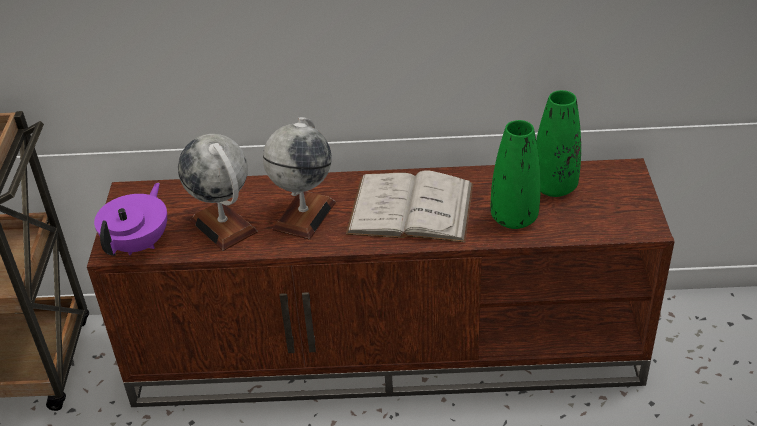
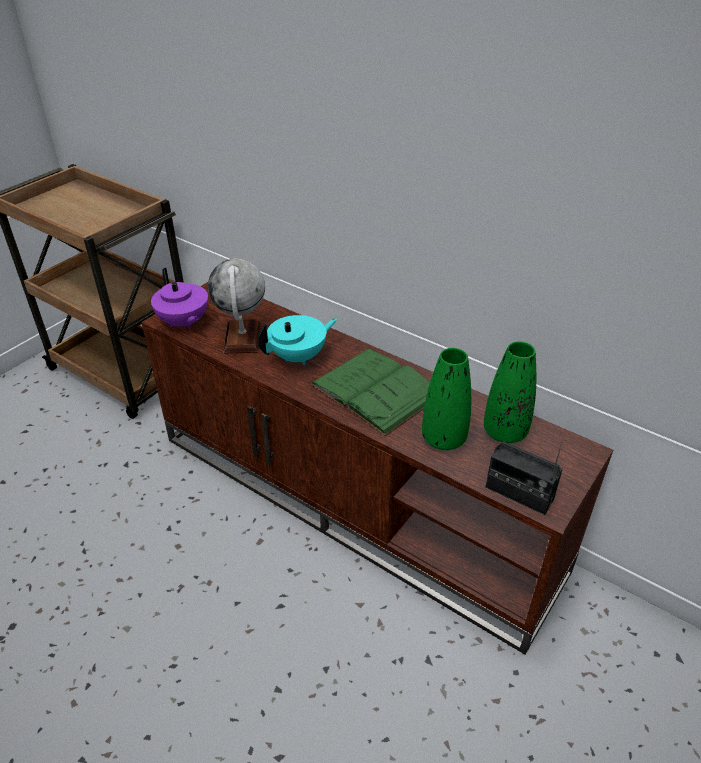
camera: 35 degrees right, 0 degrees up
purple teapot [94,183,167,256] -> purple teapot turned 90 degrees clockwise [151,268,208,330]
globe [263,117,336,239] -> turquoise teapot [257,315,338,366]
white book [346,170,473,242] -> green book [311,349,430,436]
none -> radio [485,441,563,515]

